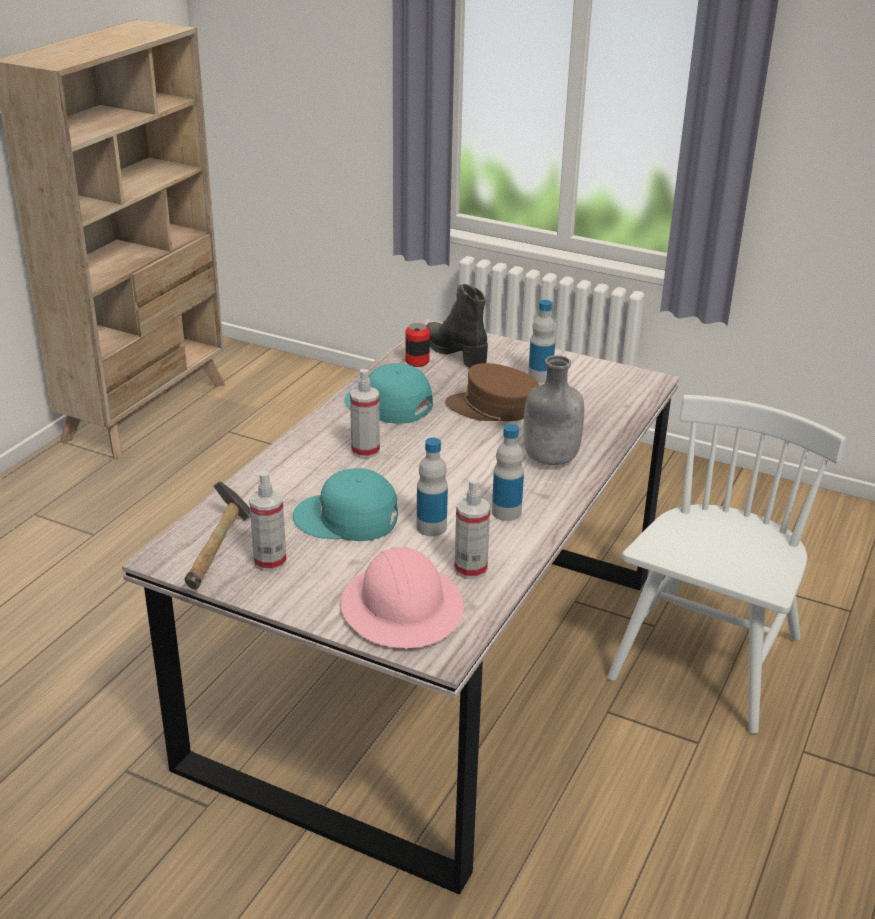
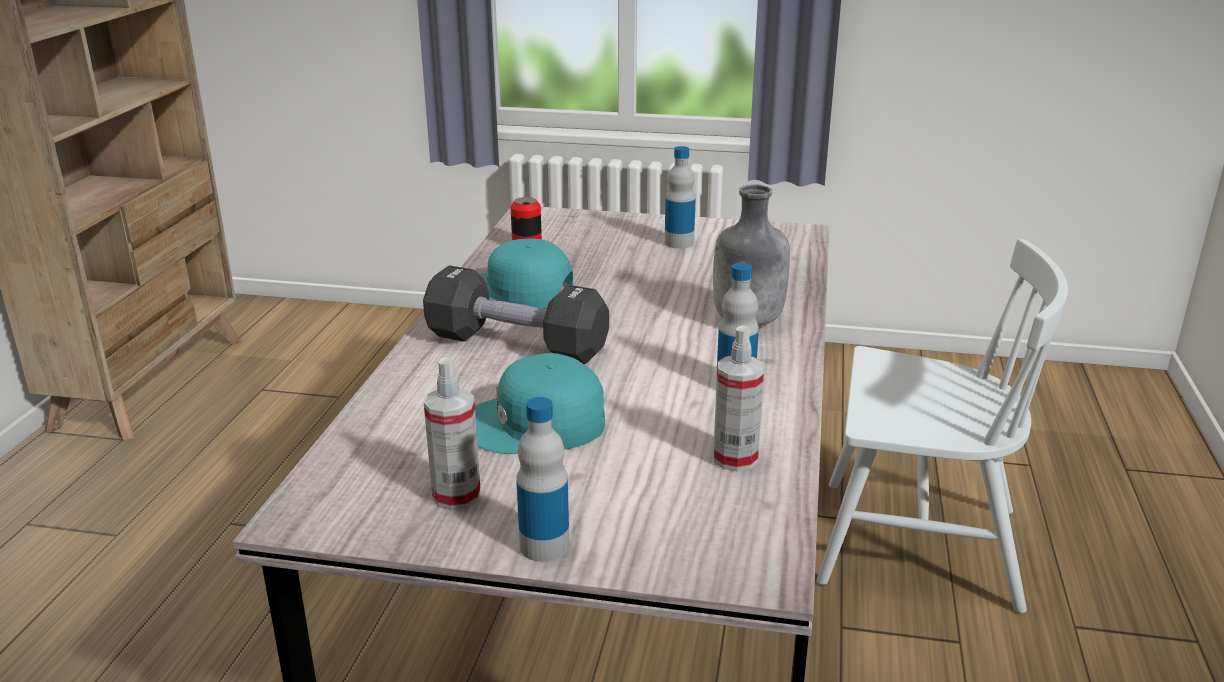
camera: 15 degrees left, 5 degrees down
hammer [184,481,251,589] -> none
pink hard hat [341,547,464,648] -> none
spray bottle [350,369,380,458] -> black dumbbell [423,266,609,364]
bottle [417,438,448,536] -> bottle moved to [516,397,569,562]
black boot [426,284,488,369] -> none
brown cap [445,363,539,421] -> none
white chair [608,395,846,734] -> white chair turned 90 degrees clockwise [817,239,1068,613]

